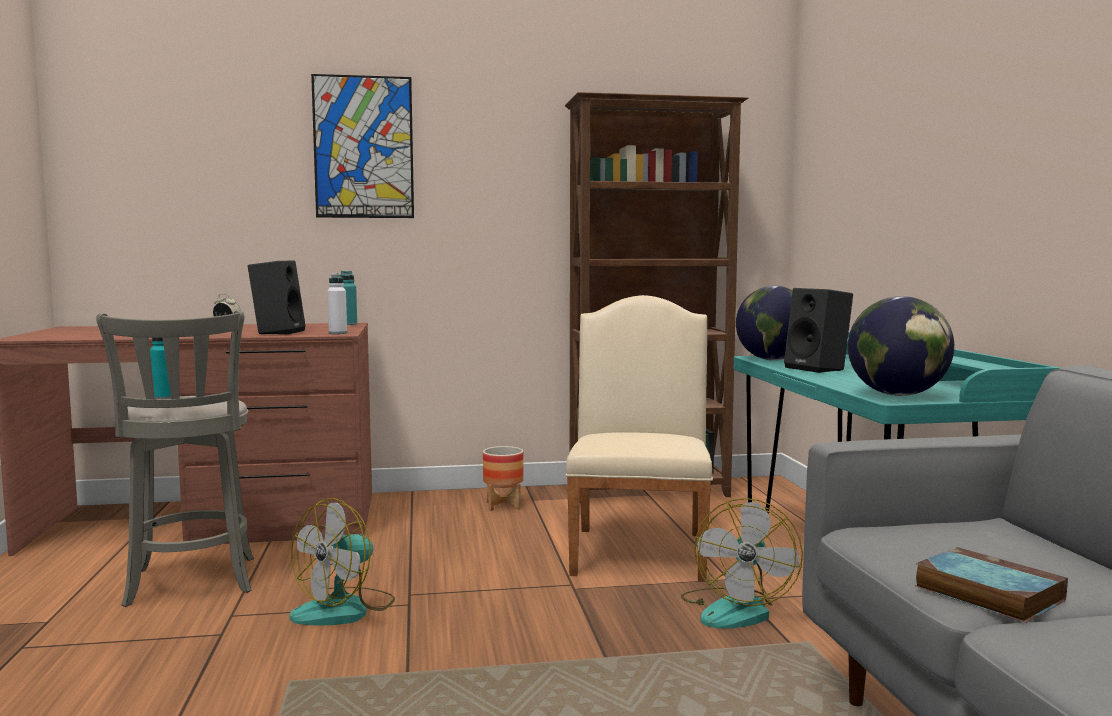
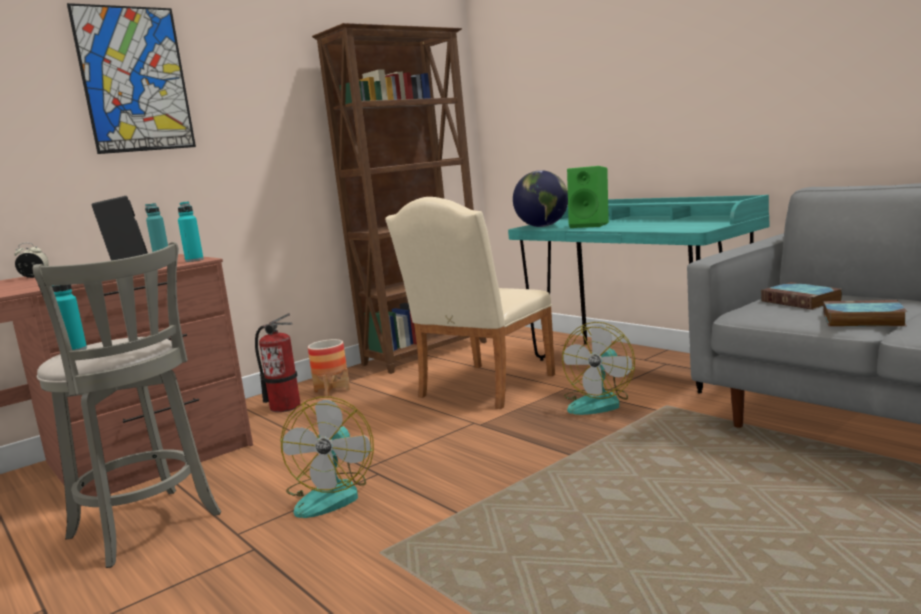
camera: 30 degrees left, 5 degrees up
white bottle [327,273,347,334] -> turquoise bottle [178,202,204,262]
beige chair [565,295,713,582] -> beige chair turned 120 degrees counterclockwise [385,197,555,409]
fan [681,498,803,629] -> fan turned 45 degrees clockwise [562,322,635,415]
black speaker [784,288,853,373] -> green speaker [567,166,609,228]
globe [848,296,954,396] -> none
none -> fire extinguisher [255,313,301,412]
none -> book [761,282,842,310]

